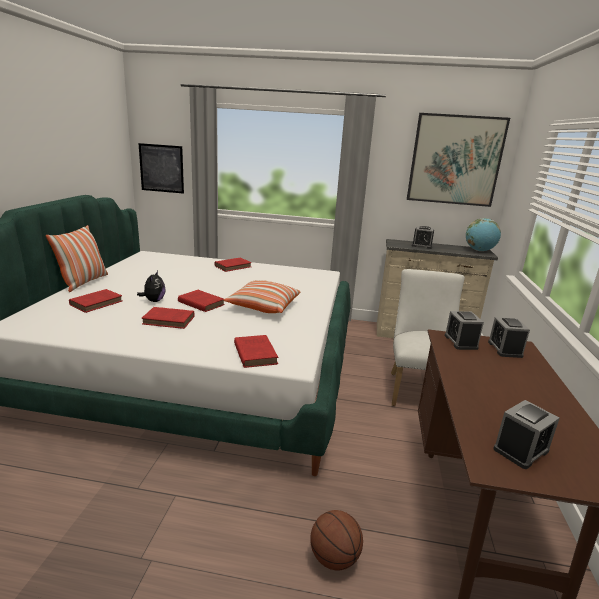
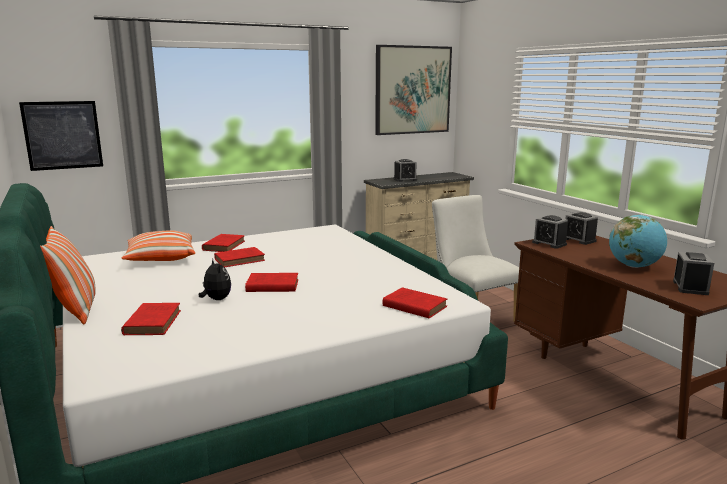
camera: 35 degrees left, 5 degrees down
red book [142,307,194,329] -> red book moved to [214,247,265,267]
pillow [224,280,300,313] -> pillow moved to [122,230,195,261]
basketball [310,510,363,571] -> none
globe [466,218,501,251] -> globe moved to [609,214,667,268]

